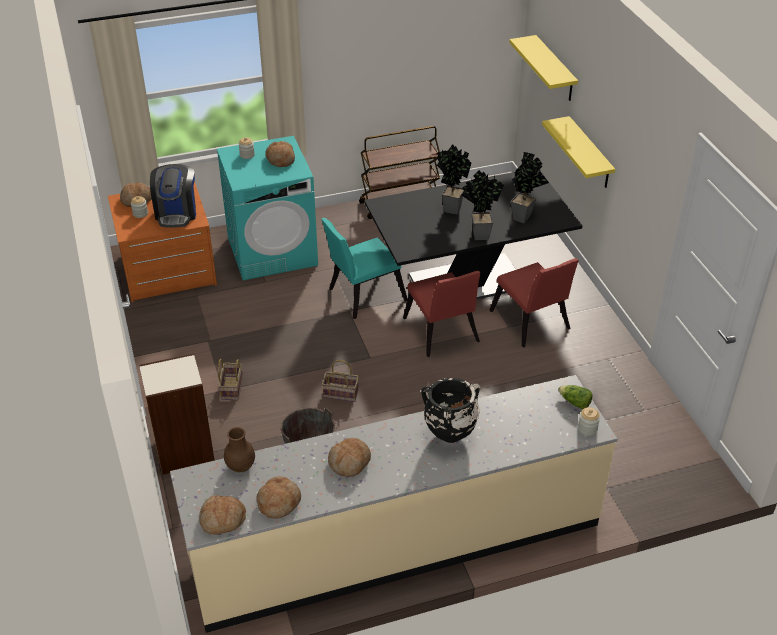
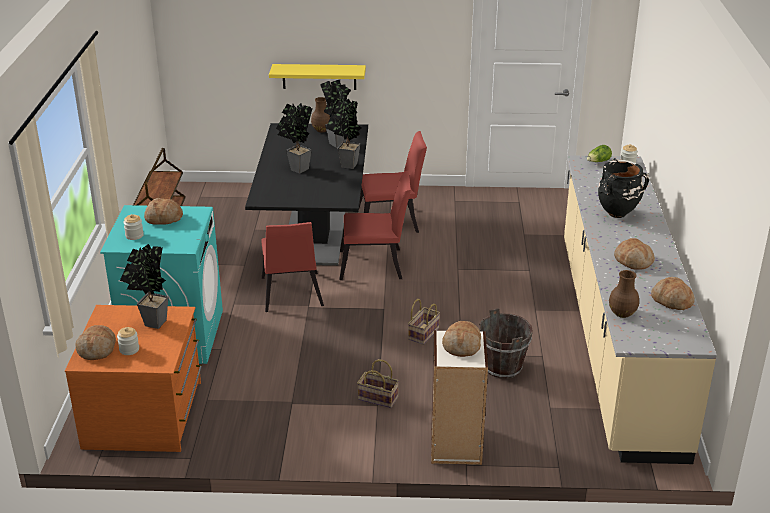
camera: 70 degrees left, 10 degrees down
coffee machine [150,164,196,227] -> potted plant [120,244,168,329]
bread [199,495,246,535] -> bread moved to [442,321,481,357]
turquoise chair [321,218,408,319] -> red chair [262,222,324,312]
yellow shelf [509,35,578,101] -> none
none -> brown vase [311,97,330,132]

